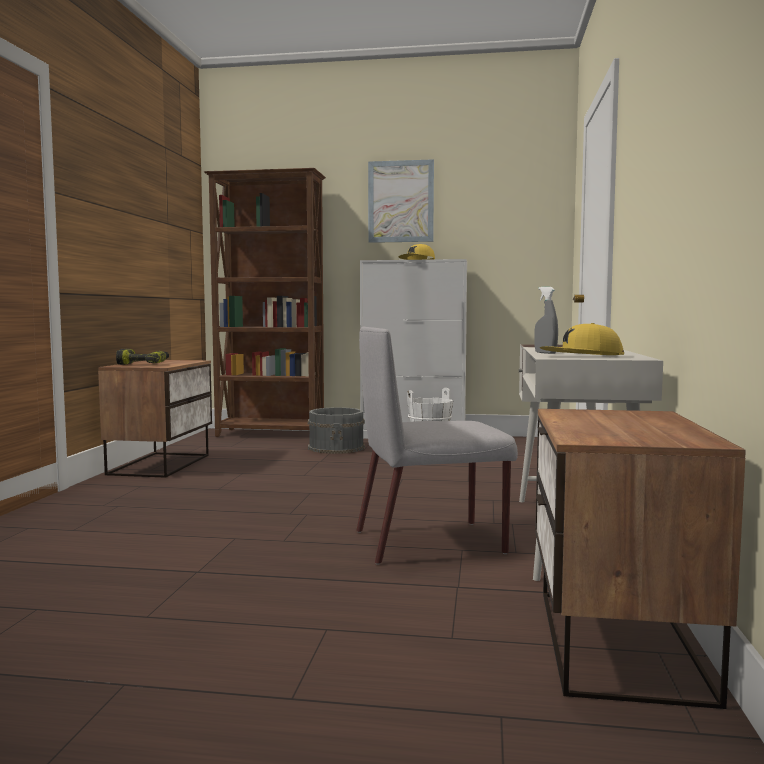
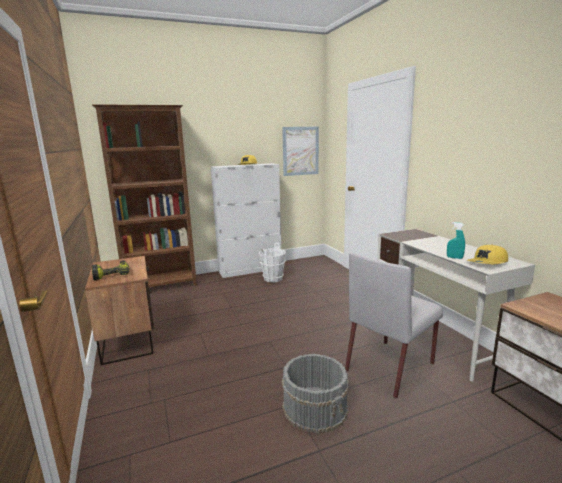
camera: 30 degrees left, 10 degrees up
grey bucket [308,407,365,454] -> grey bucket moved to [282,354,349,433]
picture [368,159,434,243] -> picture moved to [282,127,319,176]
grey spray bottle [534,287,558,354] -> turquoise spray bottle [447,222,465,259]

